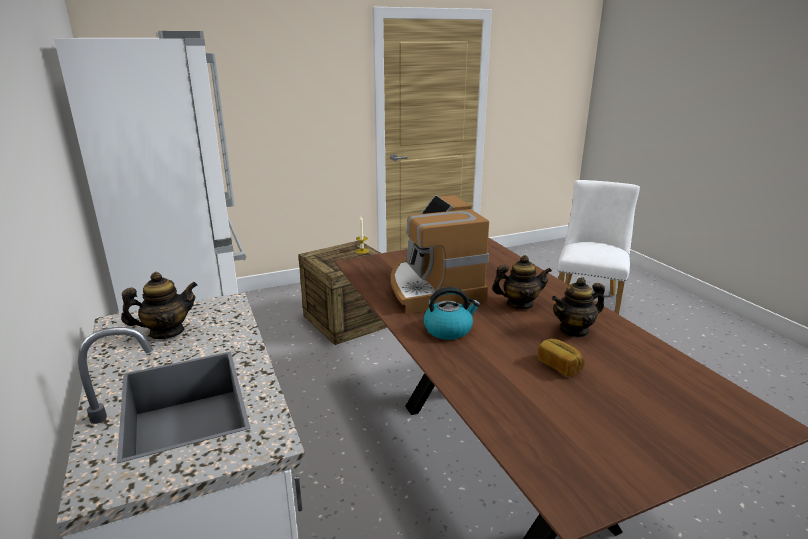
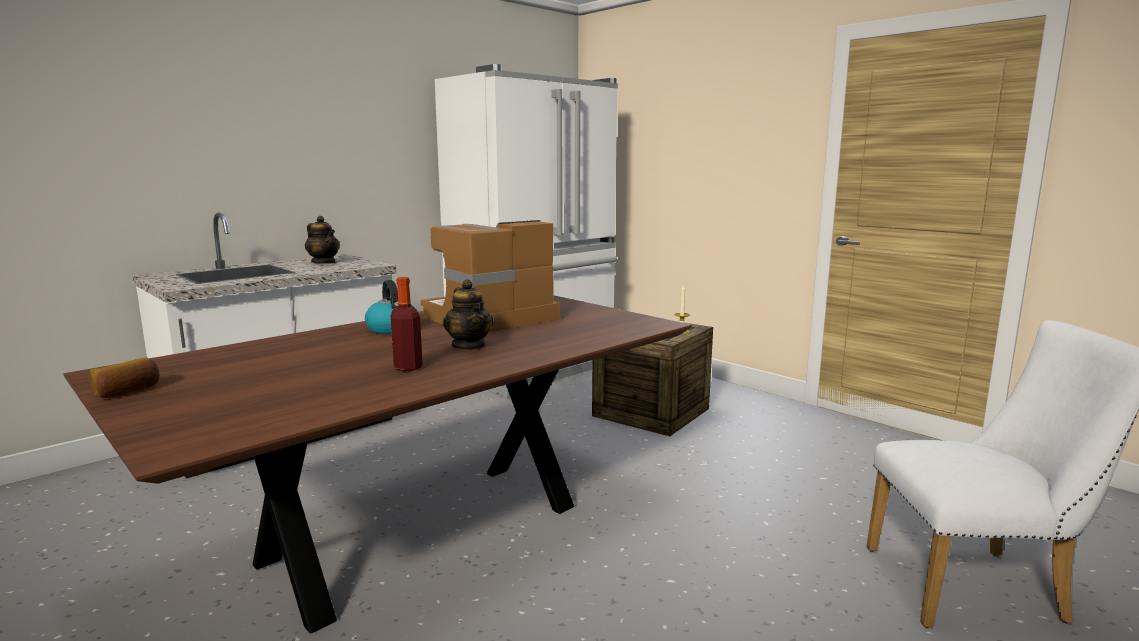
camera: 70 degrees right, 10 degrees down
bread [538,338,585,377] -> bread moved to [90,357,160,398]
teapot [552,277,605,338] -> bottle [391,277,423,371]

